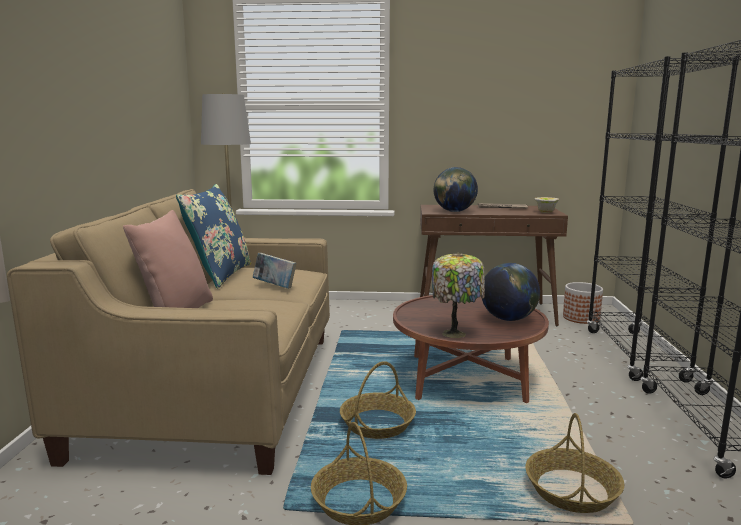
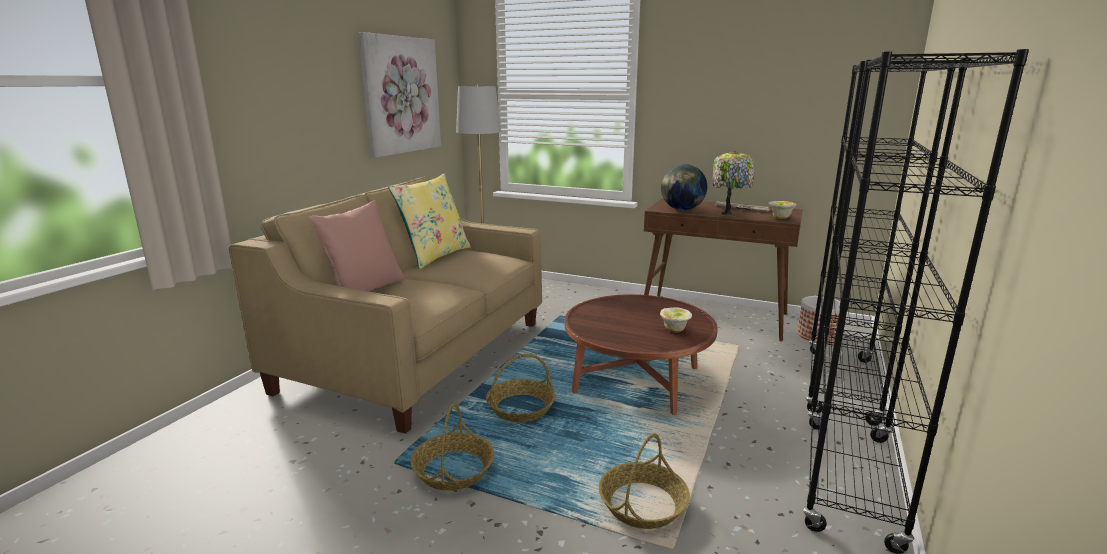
camera: 20 degrees right, 5 degrees up
blue pillow [176,184,251,289] -> yellow pillow [388,174,471,269]
book [253,253,297,289] -> none
table lamp [432,253,485,338] -> table lamp moved to [713,151,754,217]
globe [481,263,540,321] -> bowl [660,307,692,332]
none -> picture [358,32,441,158]

